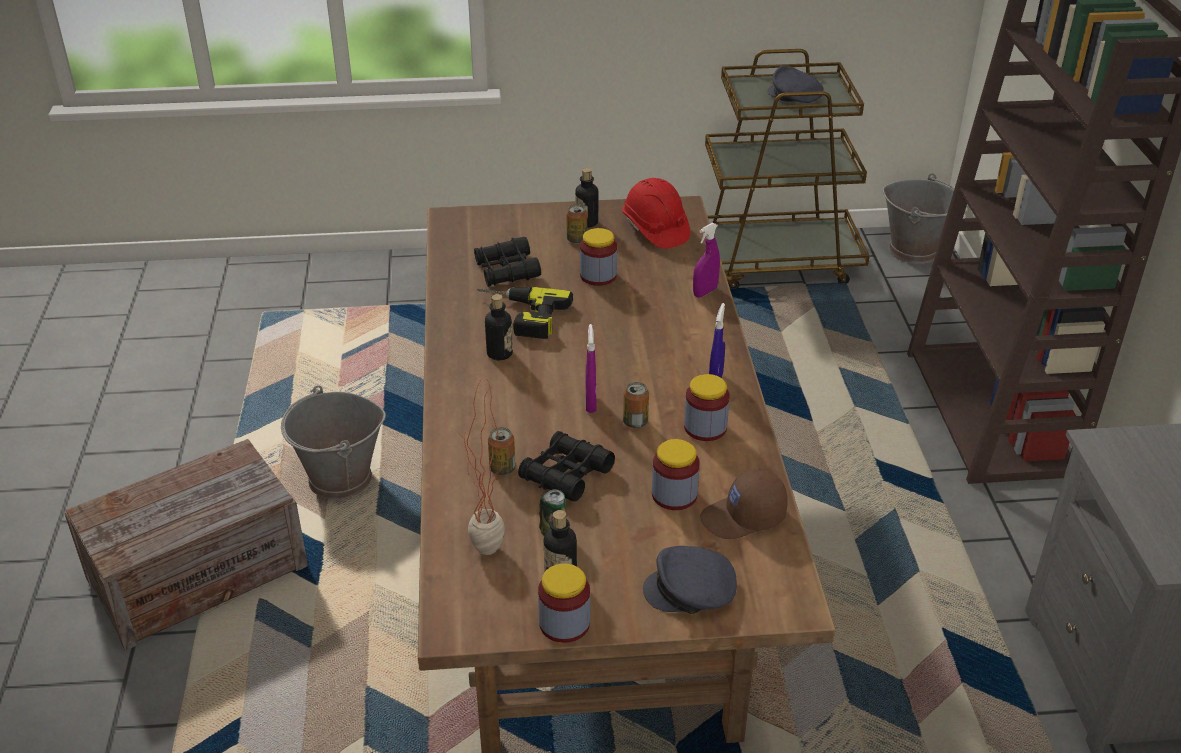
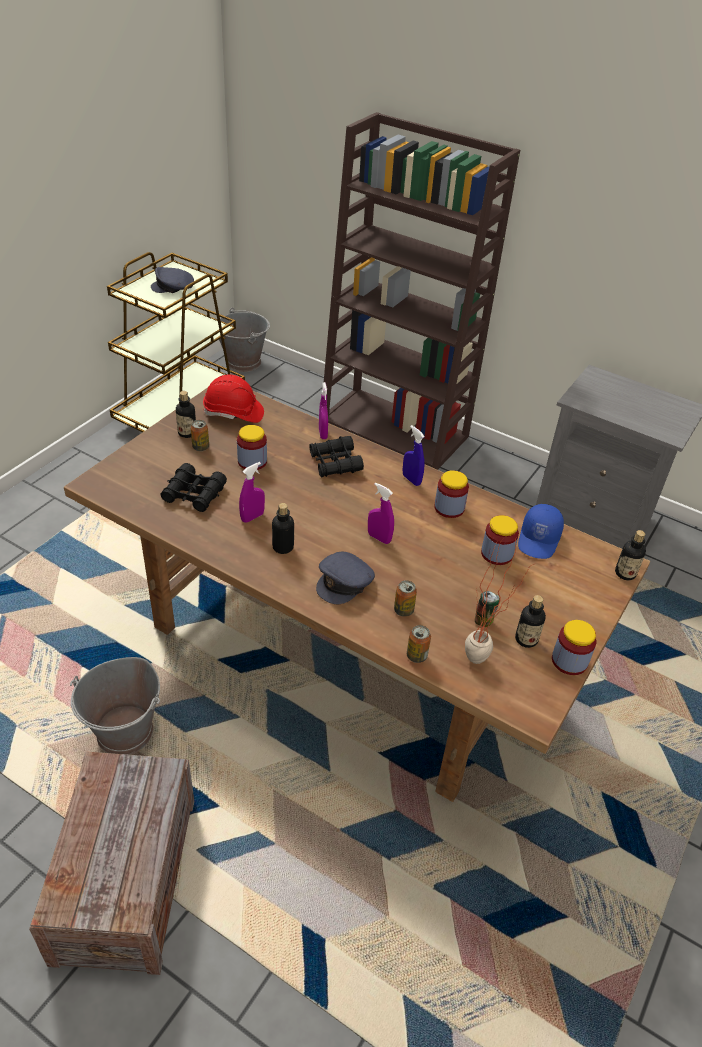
camera: 55 degrees left, 5 degrees up
power drill [477,287,573,339] -> purple spray bottle [239,462,265,523]
black binoculars [518,431,615,501] -> black binoculars moved to [309,436,364,477]
can [623,382,649,428] -> can moved to [407,625,431,663]
grey cap [643,546,737,614] -> grey cap moved to [316,552,375,604]
brown cap [700,469,788,539] -> blue cap [518,504,564,559]
none -> bottle [615,530,646,580]

